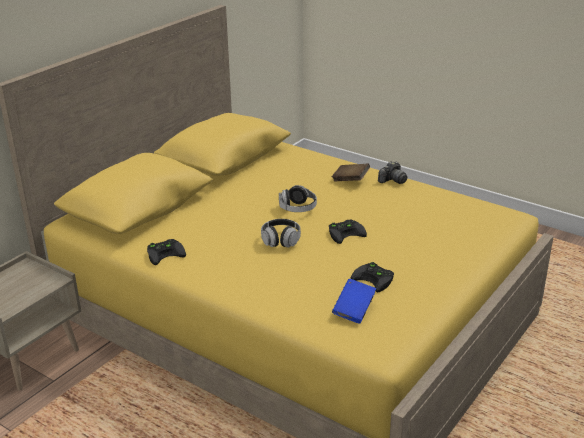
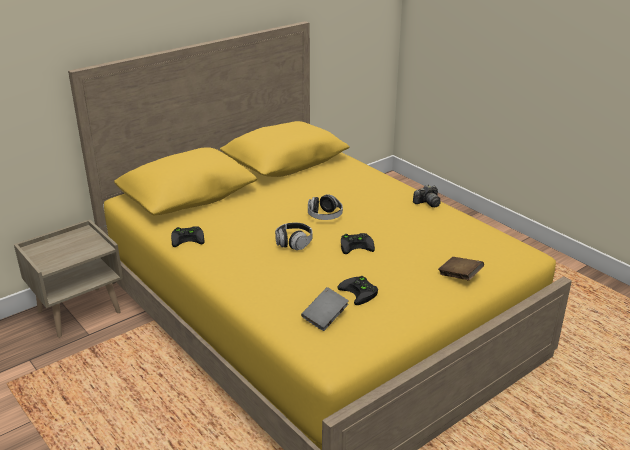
camera: 15 degrees right, 0 degrees up
brown book [332,164,370,181] -> brown book moved to [438,257,484,280]
blue book [332,279,376,323] -> grey book [301,287,349,331]

